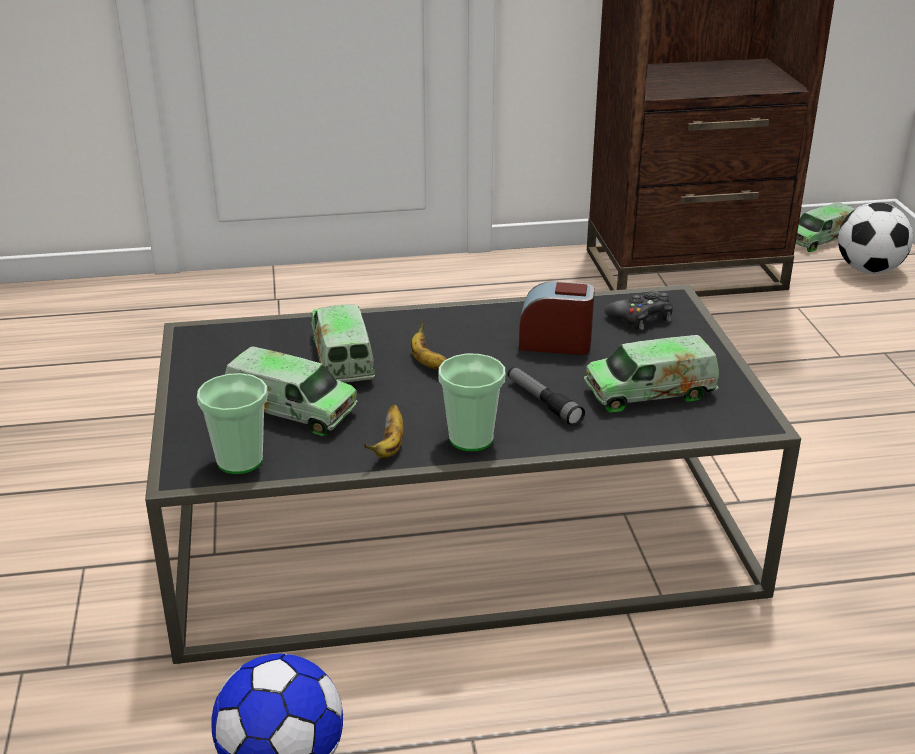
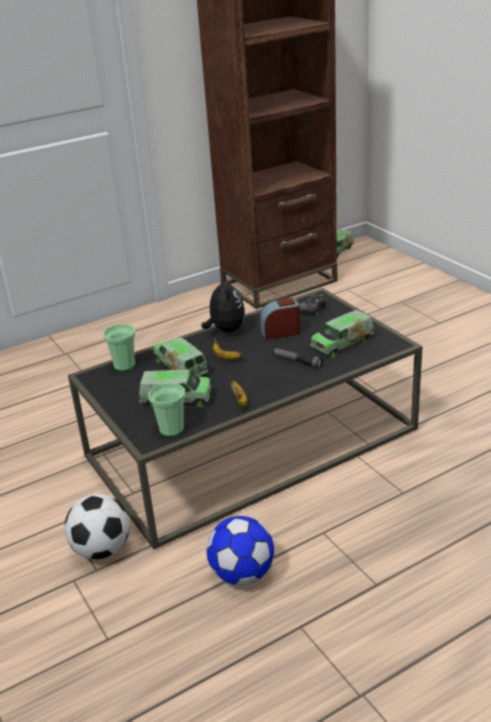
camera: 20 degrees left, 0 degrees up
cup [438,354,505,451] -> cup moved to [103,324,136,371]
football [838,202,913,274] -> football moved to [64,494,130,560]
none -> plush toy [201,275,245,332]

